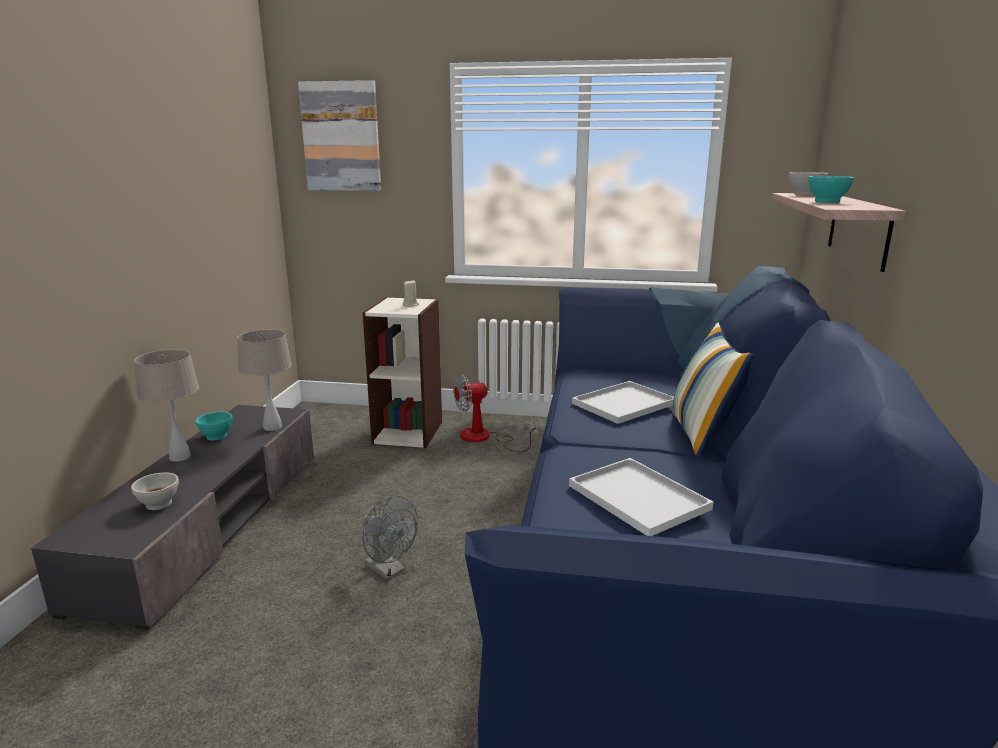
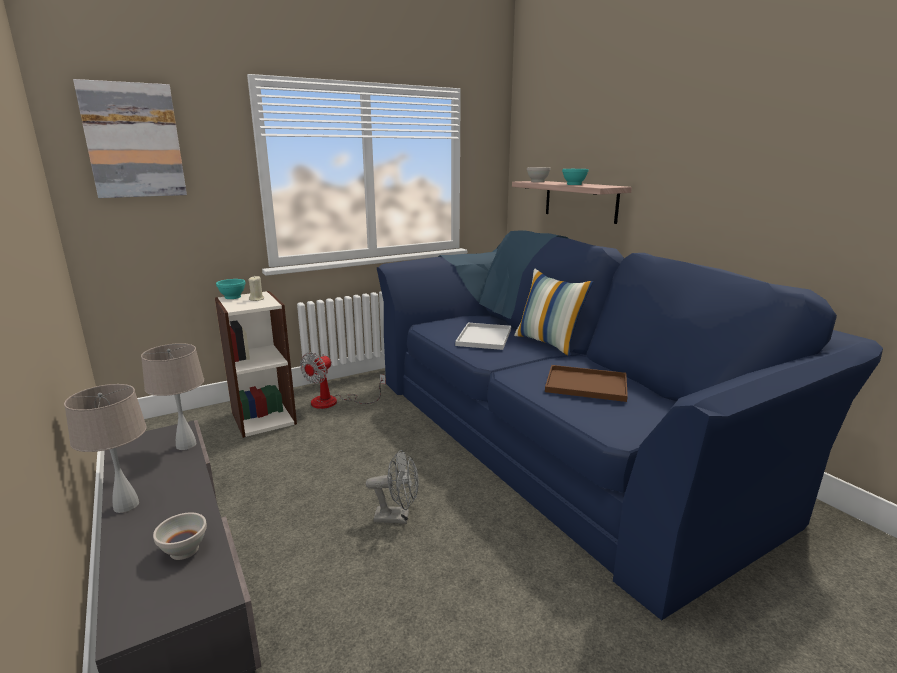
camera: 40 degrees left, 0 degrees up
turquoise bowl [195,412,233,441] -> turquoise bowl moved to [216,279,246,299]
white tray [569,458,713,536] -> brown tray [545,365,628,402]

